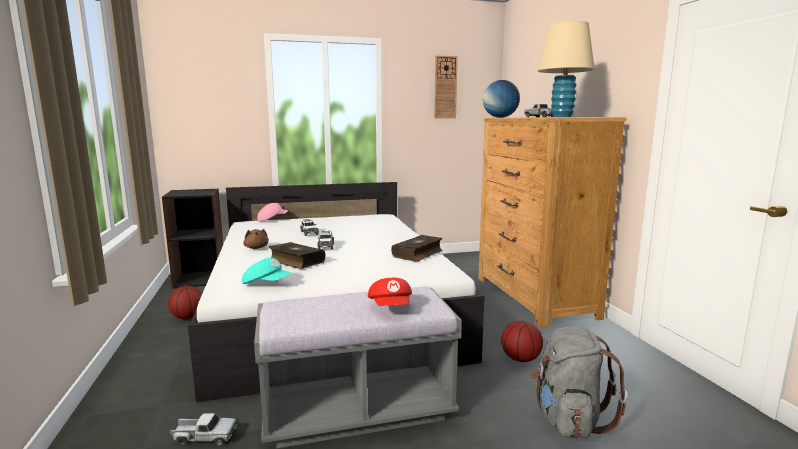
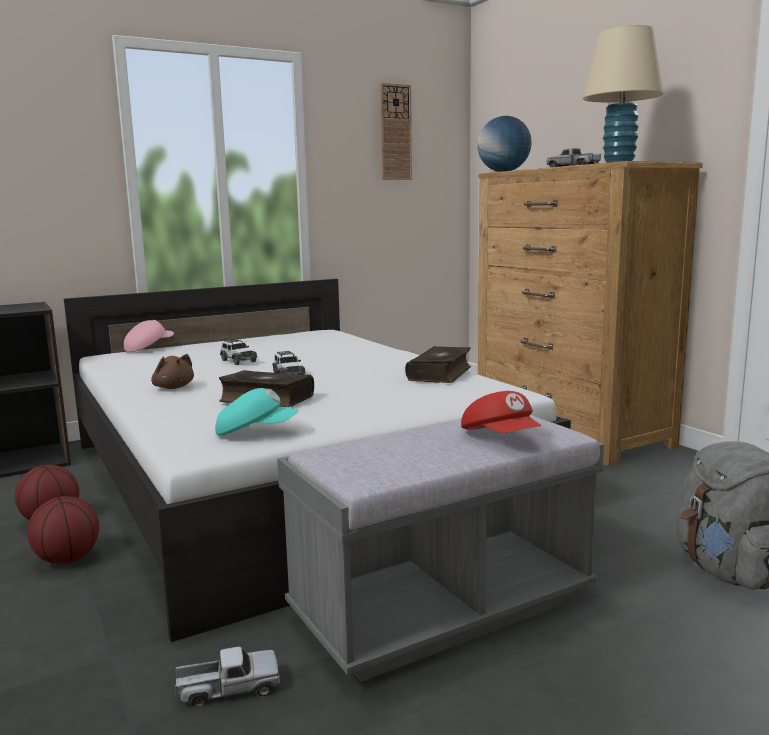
camera: 15 degrees left, 0 degrees up
basketball [501,320,543,362] -> basketball moved to [27,496,99,564]

